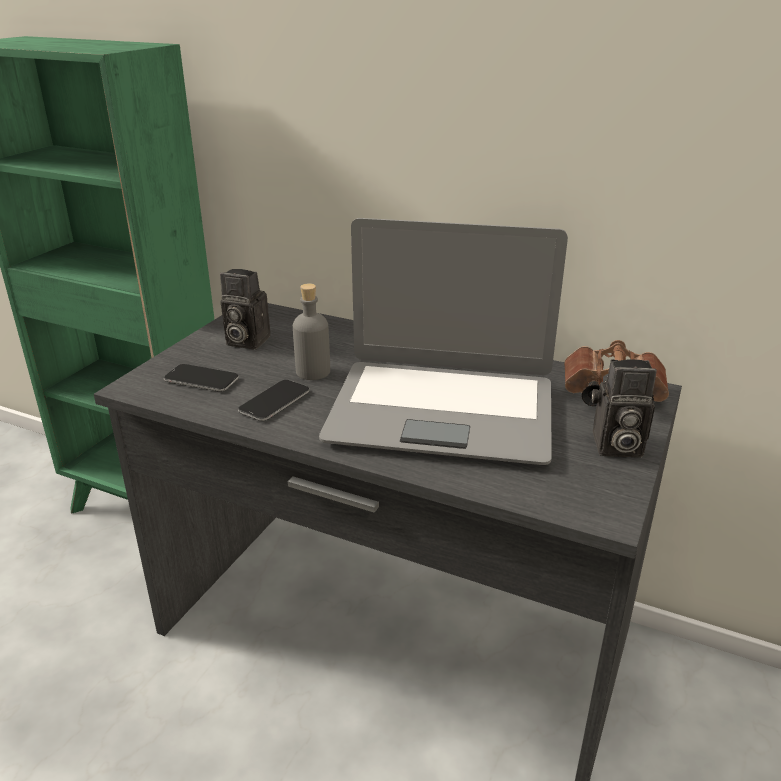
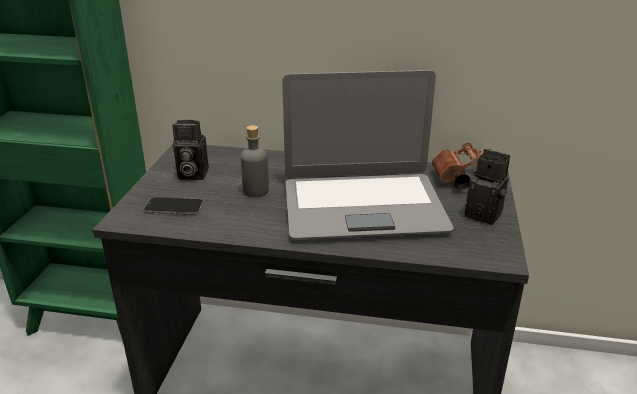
camera: 15 degrees left, 0 degrees up
phone [238,380,309,421] -> none
camera [592,359,657,458] -> camera turned 135 degrees counterclockwise [465,149,510,225]

